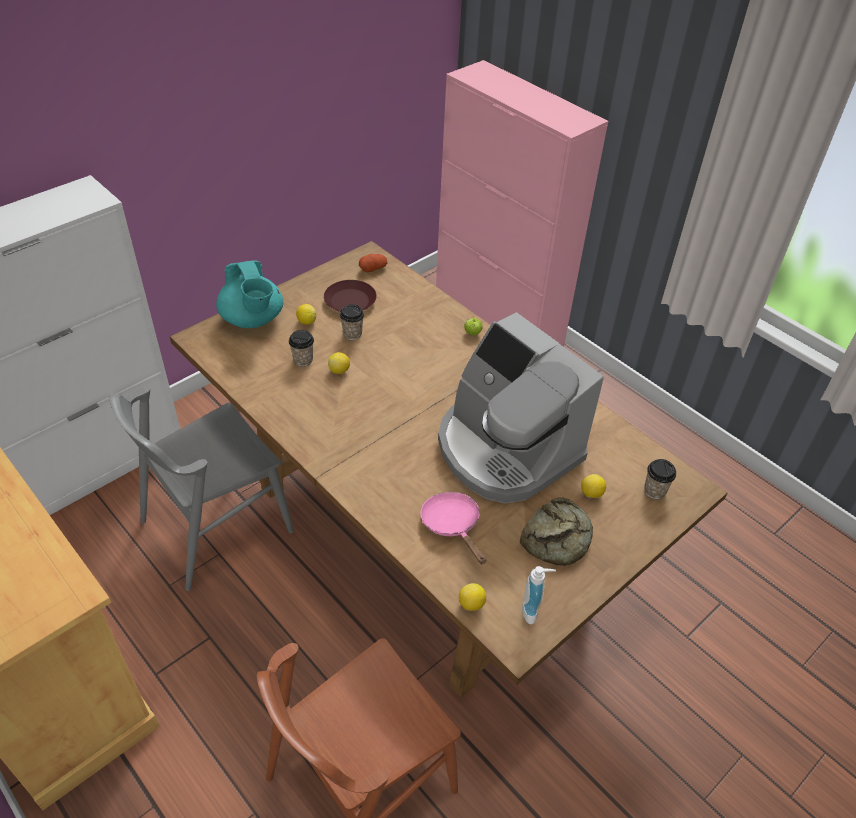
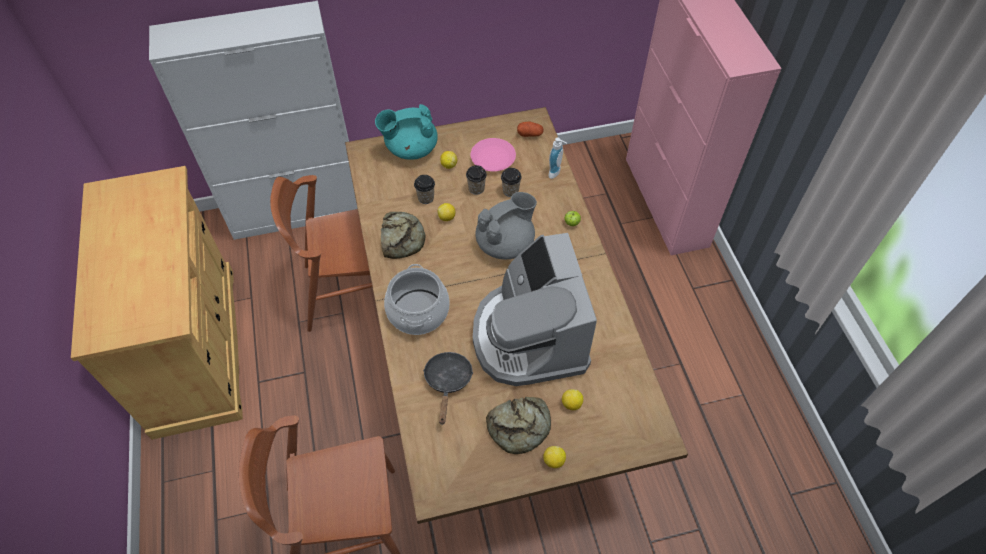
camera: 30 degrees right, 10 degrees up
grey chair [109,386,294,591] -> brown chair [270,175,372,332]
turquoise teapot [216,261,283,328] -> turquoise teapot turned 75 degrees clockwise [375,104,438,160]
brown plate [324,280,377,312] -> pink plate [471,138,516,171]
pink frying pan [421,492,486,564] -> black frying pan [423,352,473,425]
lemon [459,583,486,611] -> lemon moved to [543,446,566,468]
soap dispenser [522,566,556,624] -> soap dispenser moved to [549,138,567,179]
cup [644,459,676,499] -> cup moved to [501,168,522,197]
none -> bread [381,212,425,259]
none -> cooking pot [384,264,450,335]
none -> grey teapot [475,192,537,259]

